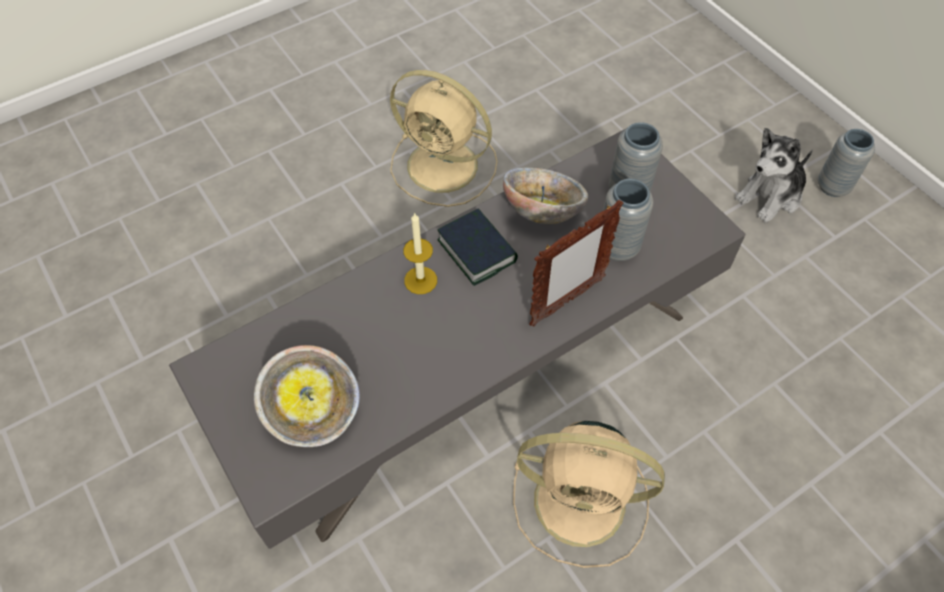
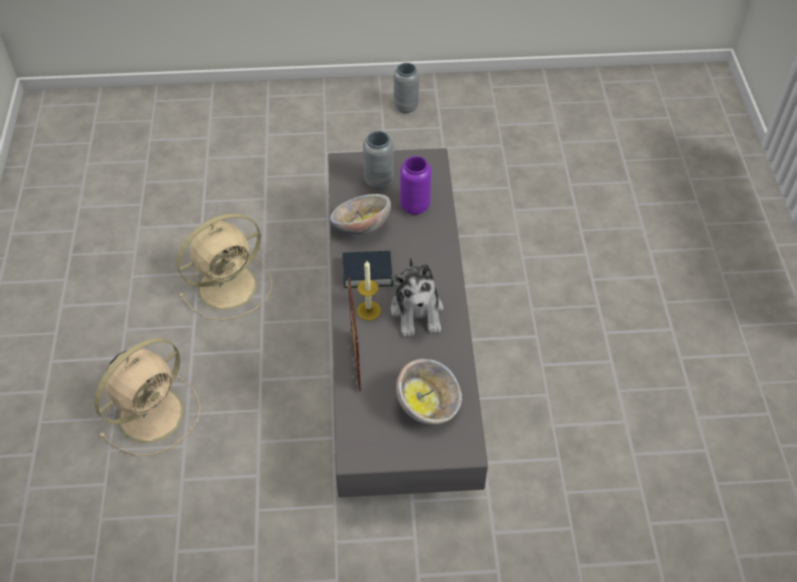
camera: 60 degrees left, 5 degrees down
beige fan [513,421,665,568] -> beige fan moved to [94,338,201,456]
picture frame [529,200,623,327] -> picture frame moved to [348,277,361,391]
grey vase [603,179,654,261] -> purple vase [400,156,432,215]
plush toy [735,128,813,223] -> plush toy moved to [391,258,444,337]

